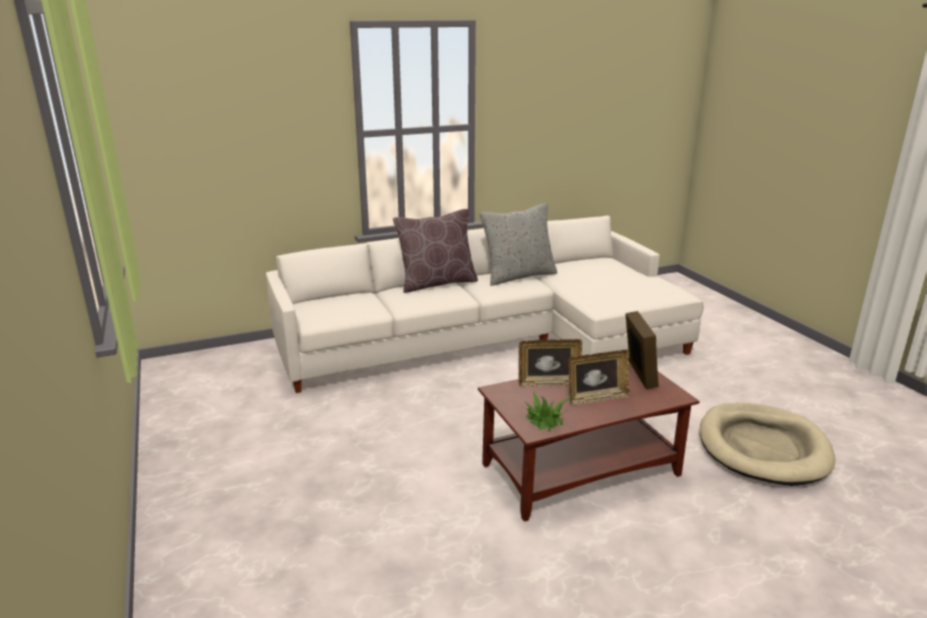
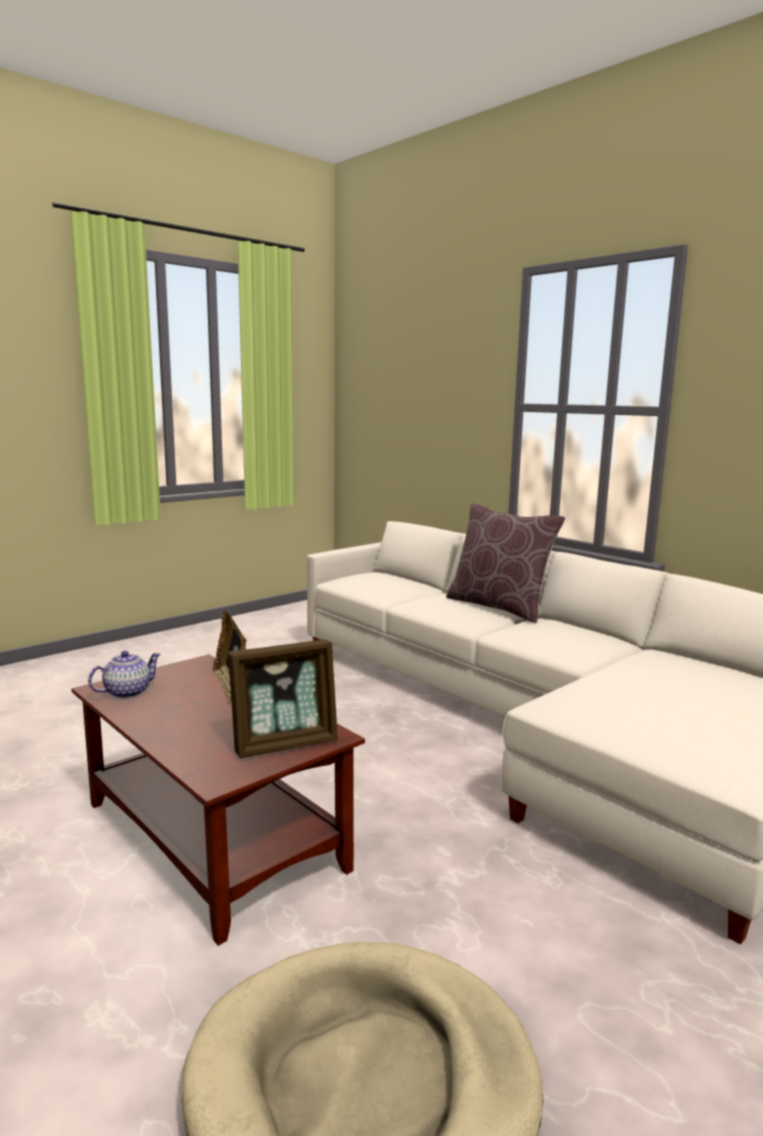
camera: 70 degrees right, 10 degrees down
grey pillow [480,203,557,286] -> none
potted plant [524,392,571,432] -> teapot [88,651,161,698]
picture frame [569,350,630,405] -> none

